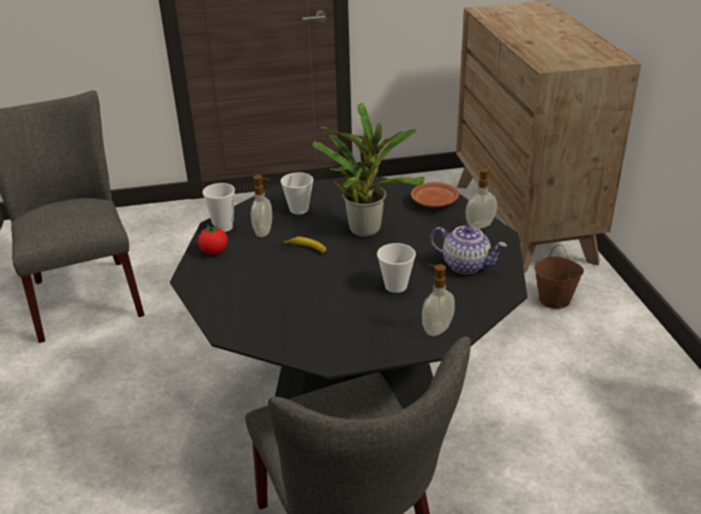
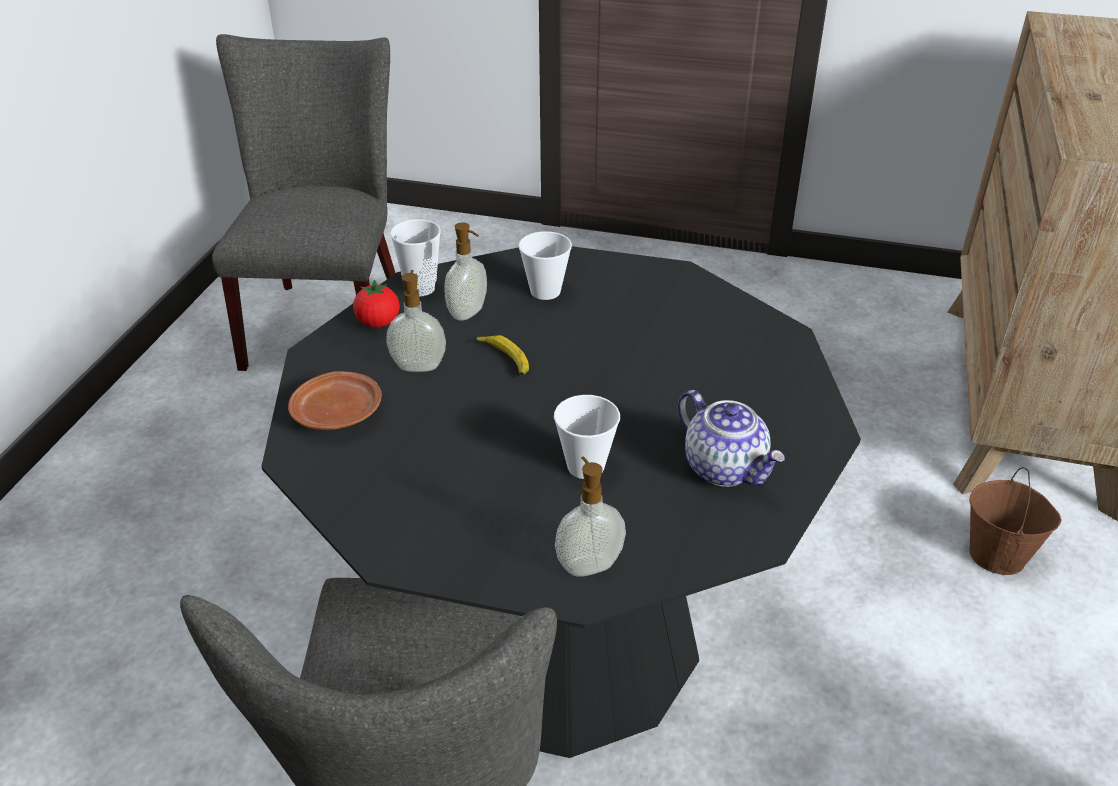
camera: 25 degrees right, 5 degrees up
potted plant [313,103,425,237] -> none
brown plate [411,182,459,208] -> brown plate moved to [288,371,382,430]
soap dispenser [466,168,497,229] -> soap dispenser moved to [386,270,446,372]

